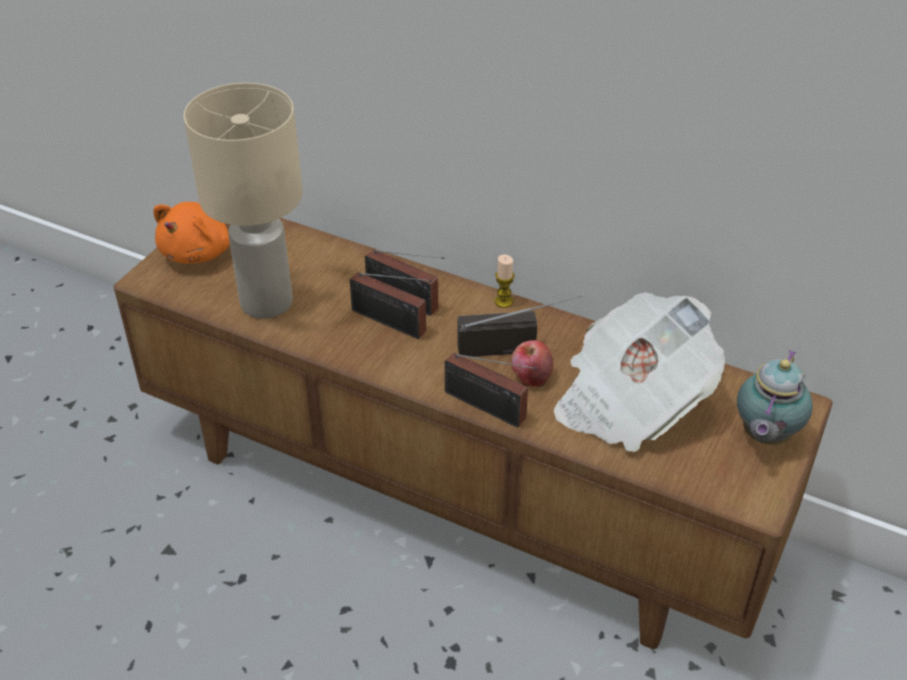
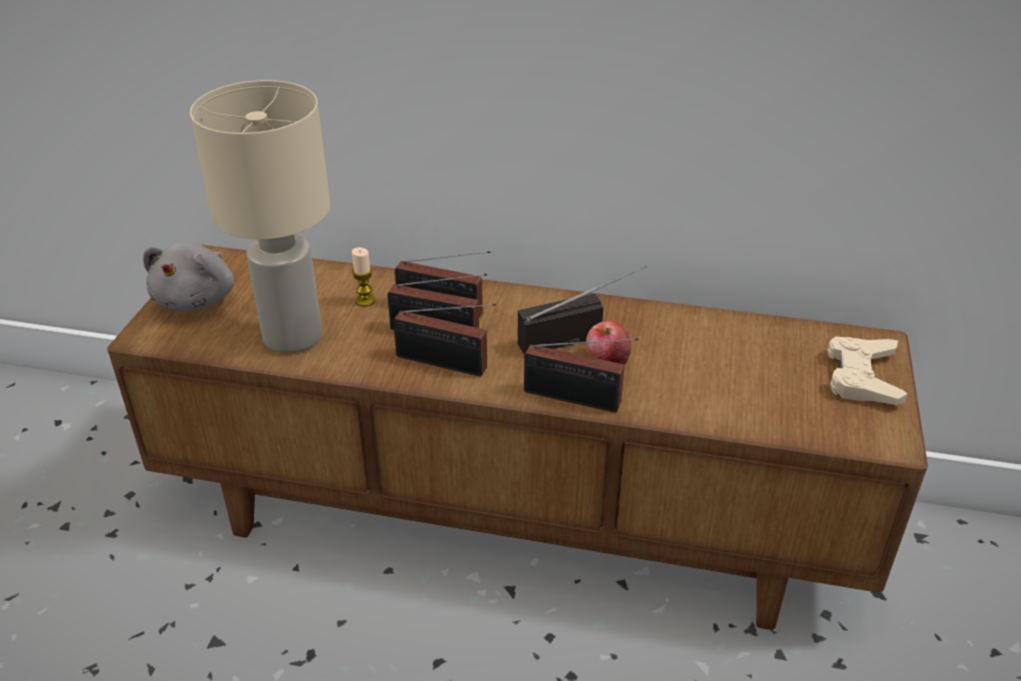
camera: 15 degrees left, 5 degrees down
orange plush toy [153,202,230,264] -> grey plush toy [143,242,234,311]
candle [495,254,514,308] -> candle moved to [352,247,375,307]
newspaper [554,292,725,452] -> none
teapot [737,350,813,445] -> beige game controller [828,336,907,405]
none -> radio [393,304,496,377]

